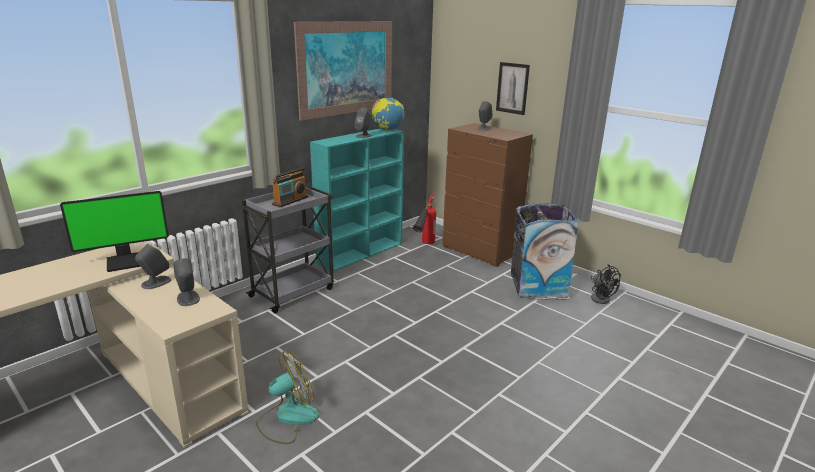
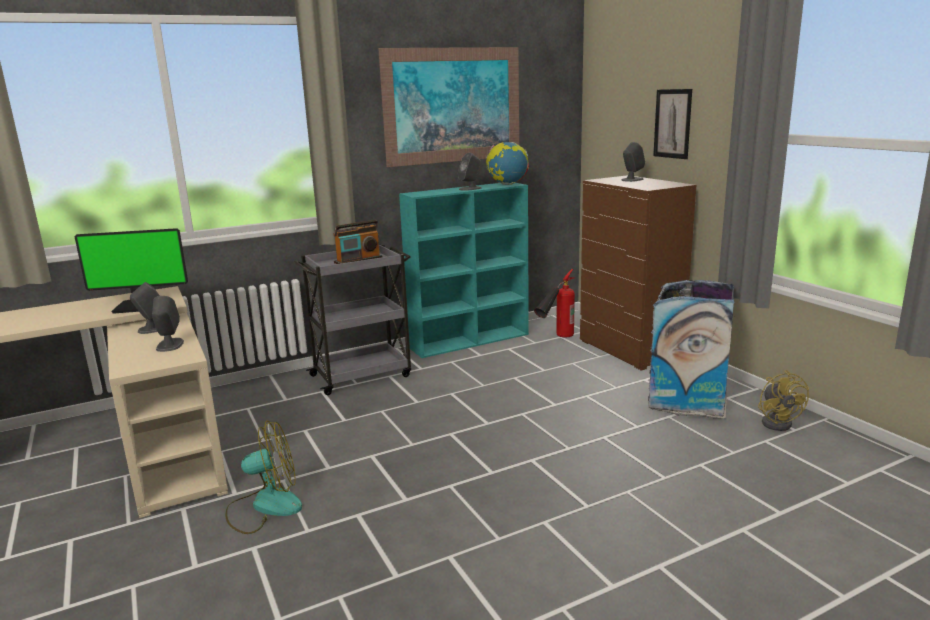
camera: 20 degrees right, 5 degrees down
black fan [590,264,621,304] -> yellow fan [758,370,809,431]

